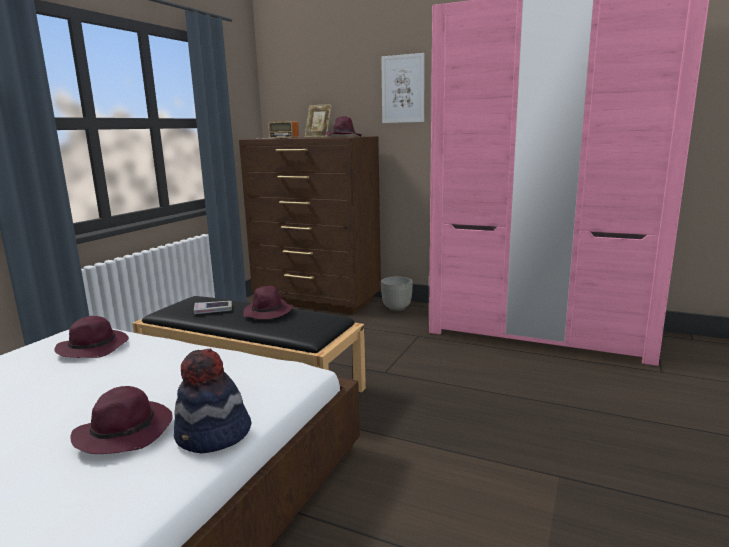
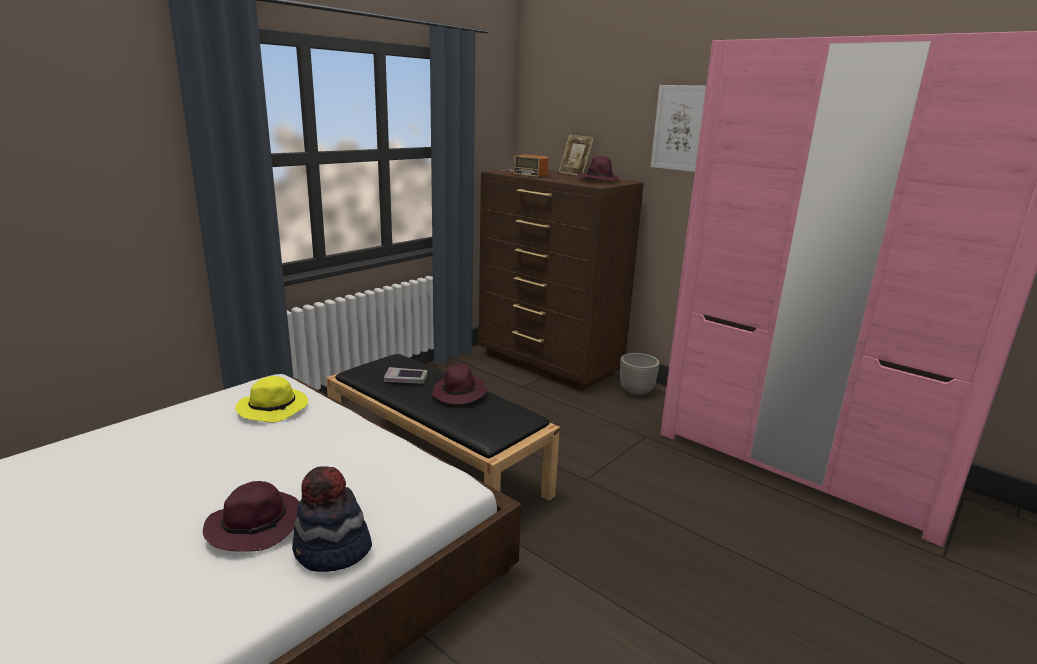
camera: 15 degrees right, 5 degrees up
purple hat [54,316,129,358] -> yellow hat [235,376,308,422]

